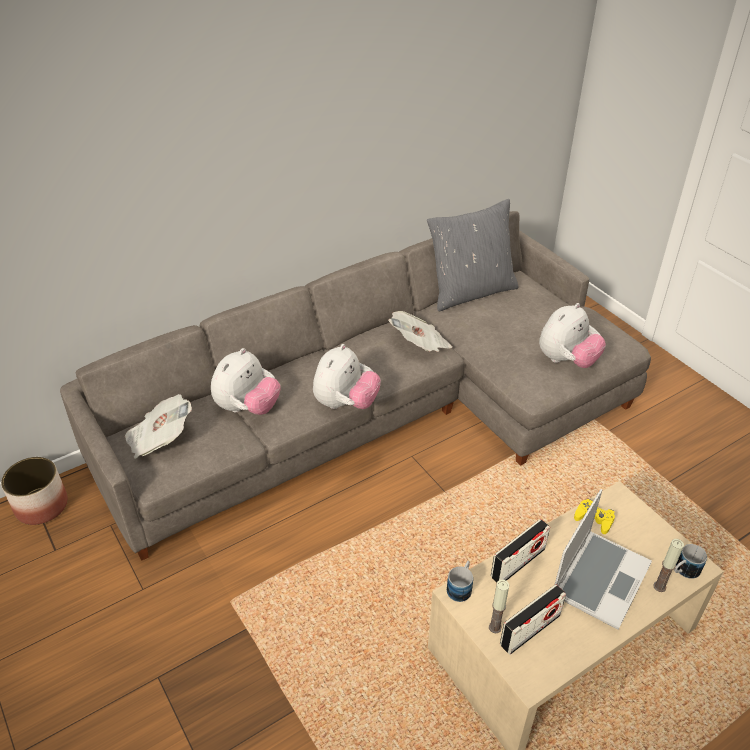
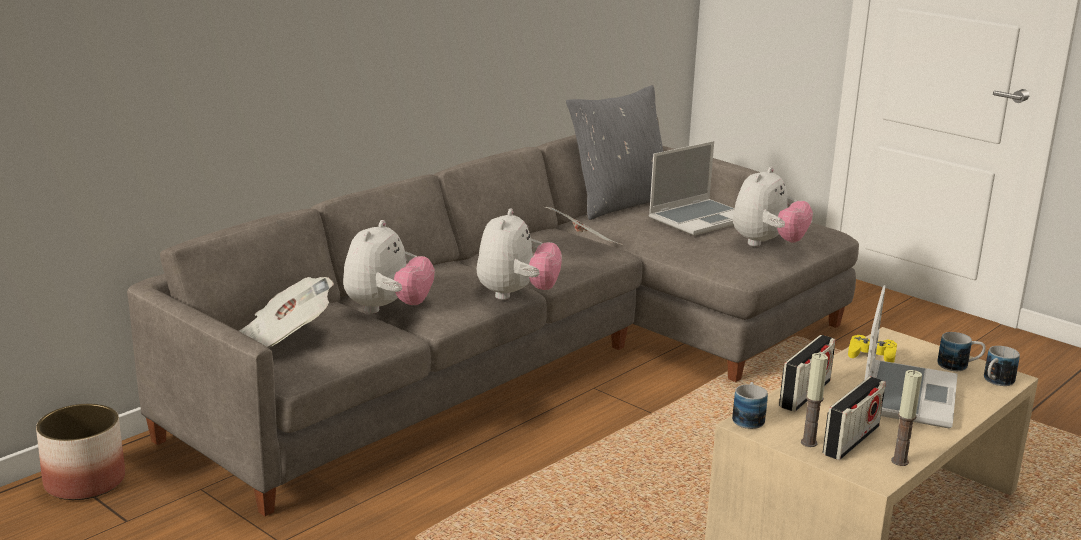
camera: 15 degrees left, 20 degrees down
candle [653,539,684,592] -> candle moved to [891,370,922,466]
none -> laptop [649,141,735,236]
none -> mug [937,332,986,371]

